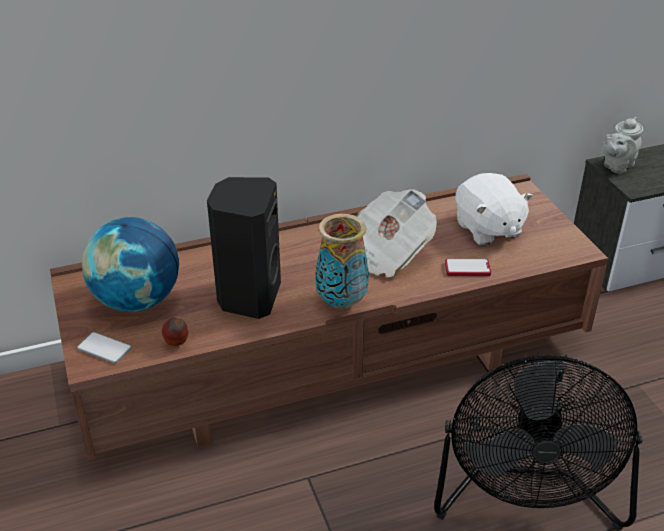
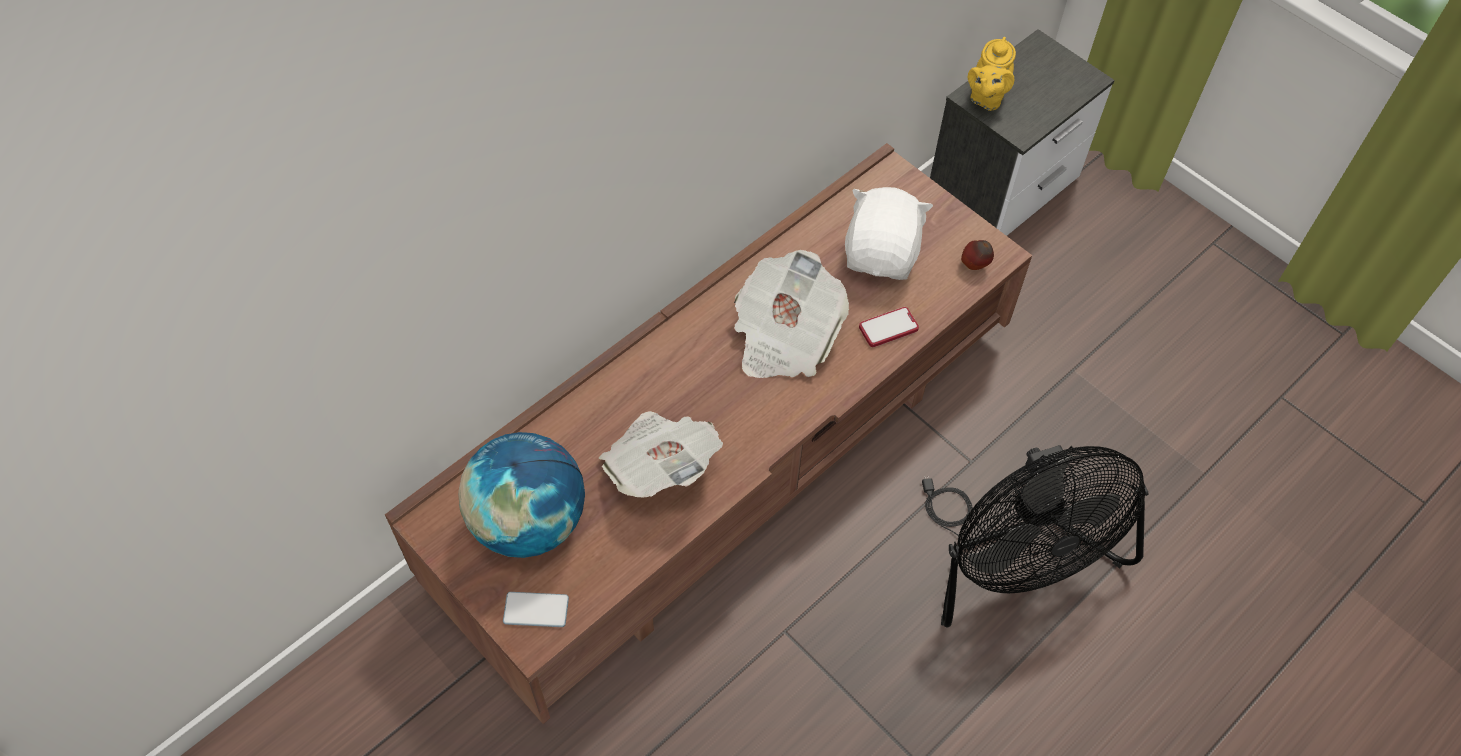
camera: 25 degrees left, 20 degrees up
apple [162,317,188,346] -> apple moved to [961,240,994,270]
black speaker [207,177,281,319] -> newspaper [599,411,723,498]
vase [315,214,369,309] -> none
white plush toy [455,173,533,246] -> white plush toy turned 120 degrees counterclockwise [845,187,933,280]
grey teapot [602,117,643,173] -> yellow teapot [968,37,1016,111]

